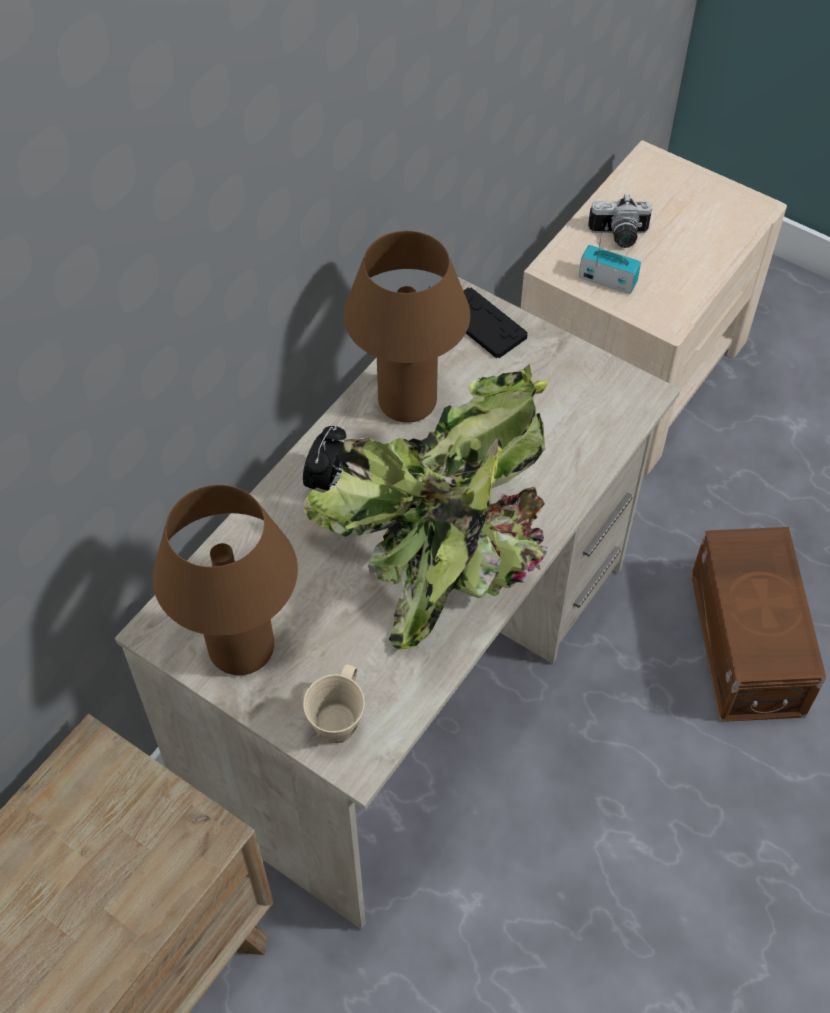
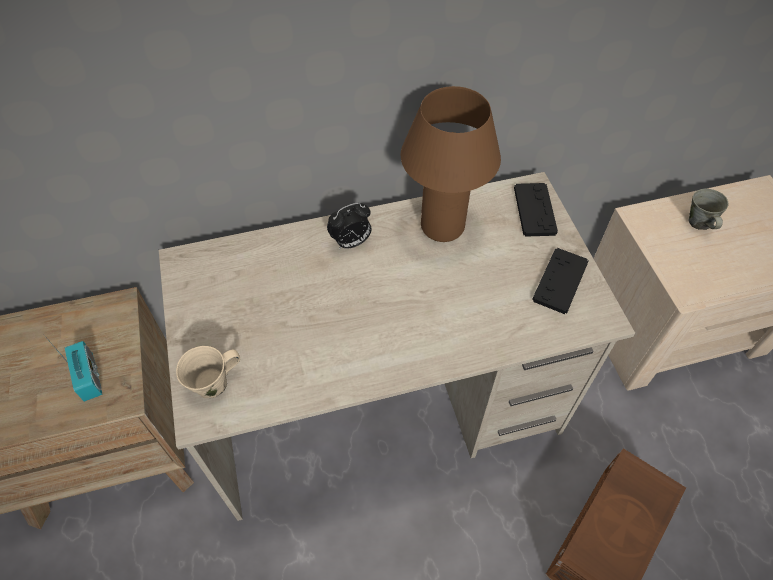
camera: 40 degrees right, 0 degrees up
brown table lamp [153,485,298,675] -> none
potted plant [303,364,548,651] -> none
radio [579,225,641,294] -> radio moved to [43,334,102,402]
camera [588,194,652,248] -> grey mug [688,189,729,230]
none -> black game controller [532,248,589,314]

